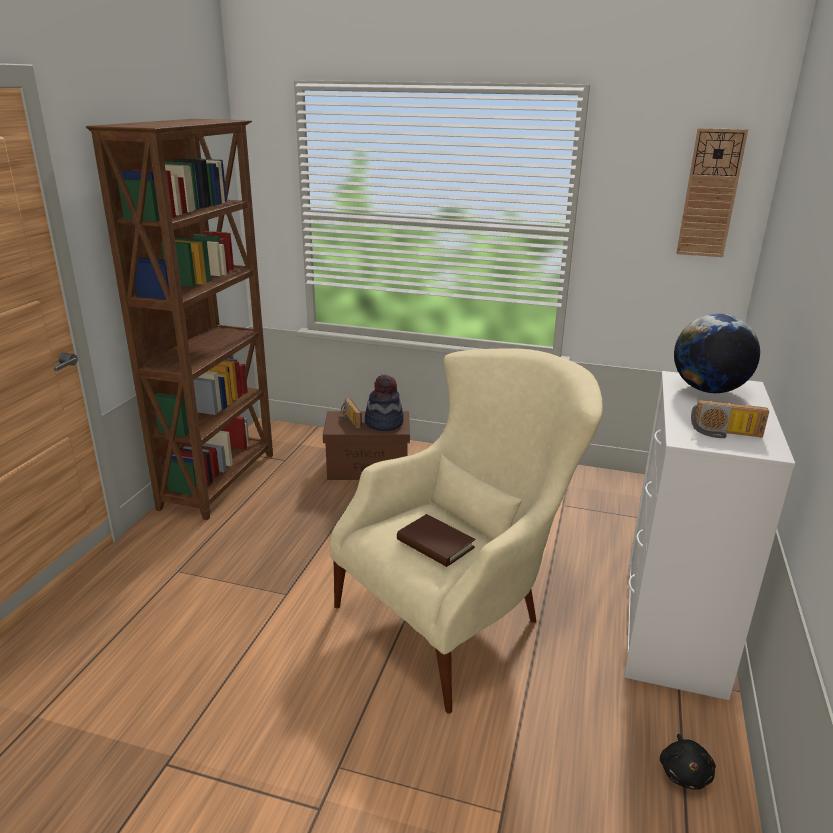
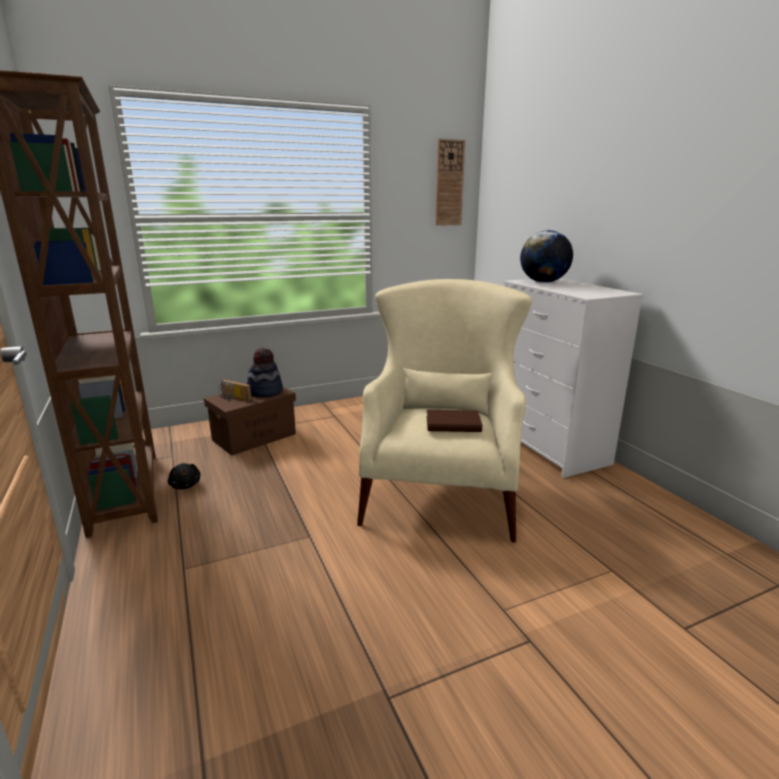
camera: 40 degrees left, 5 degrees down
black plush toy [660,734,716,790] -> black plush toy moved to [168,463,201,489]
radio [691,400,769,438] -> none

